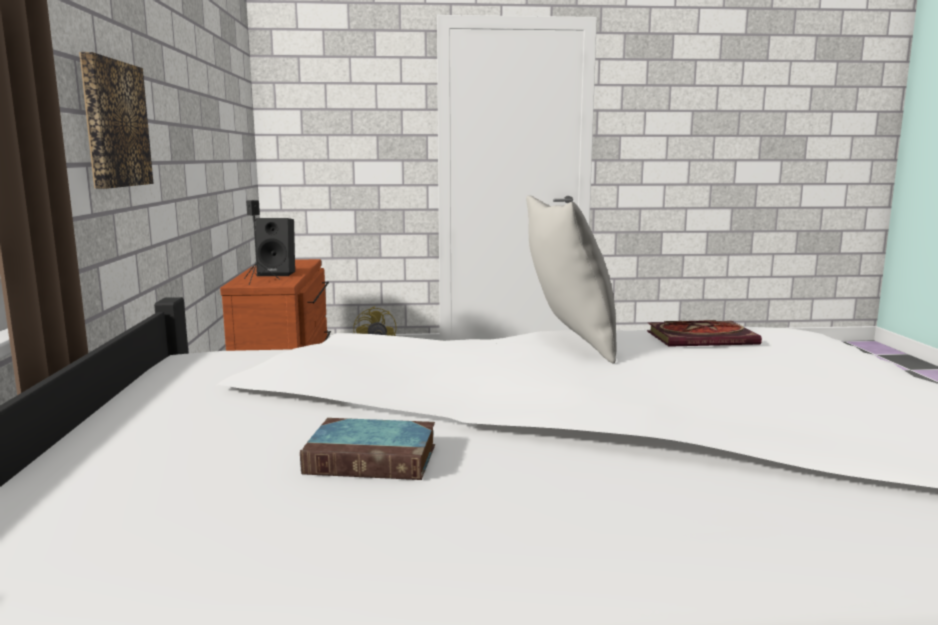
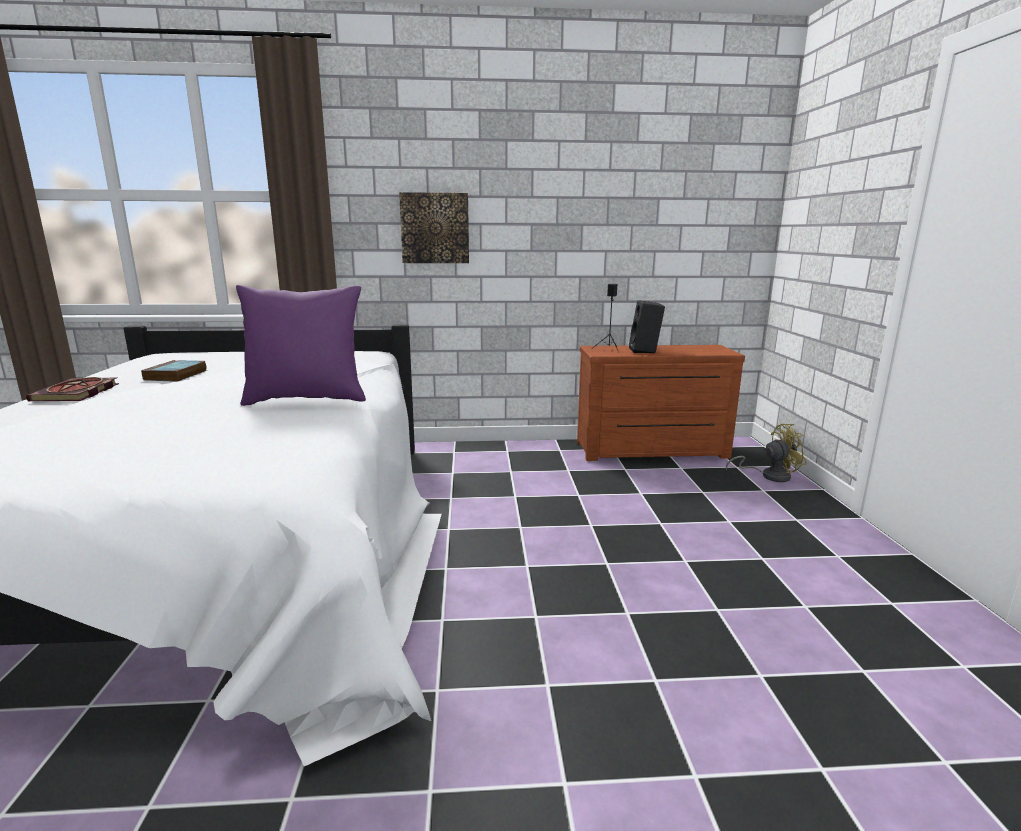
camera: 90 degrees right, 5 degrees up
grey pillow [526,195,617,364] -> purple pillow [236,285,366,406]
book [647,320,762,347] -> book moved to [26,377,119,401]

